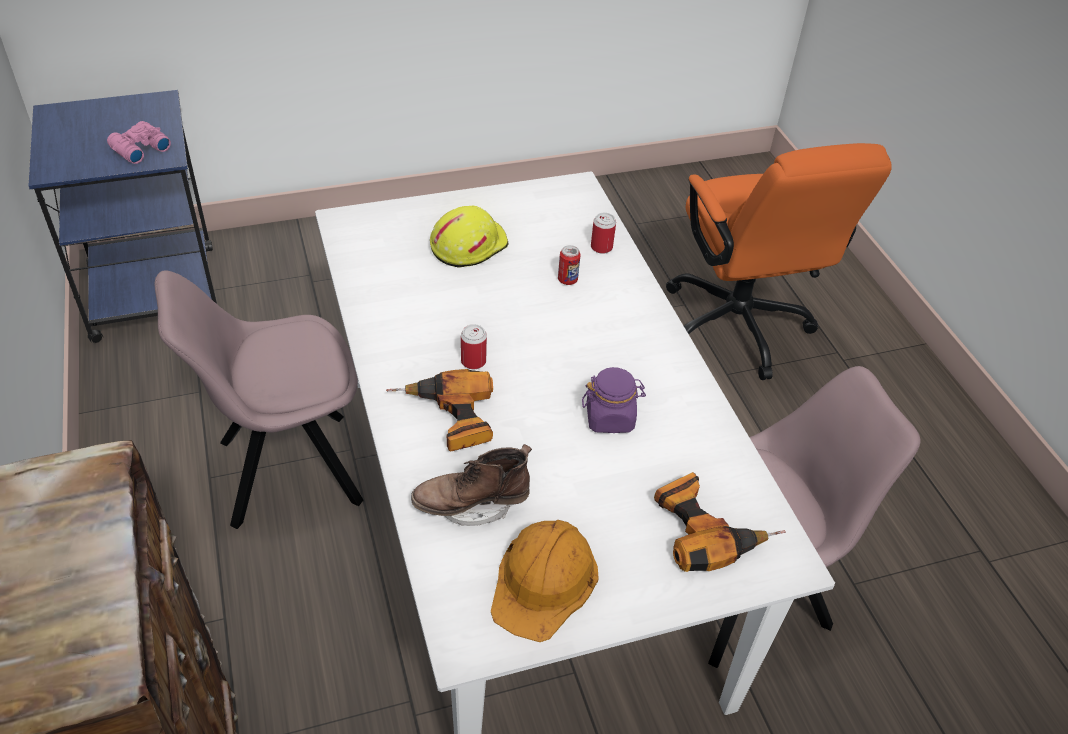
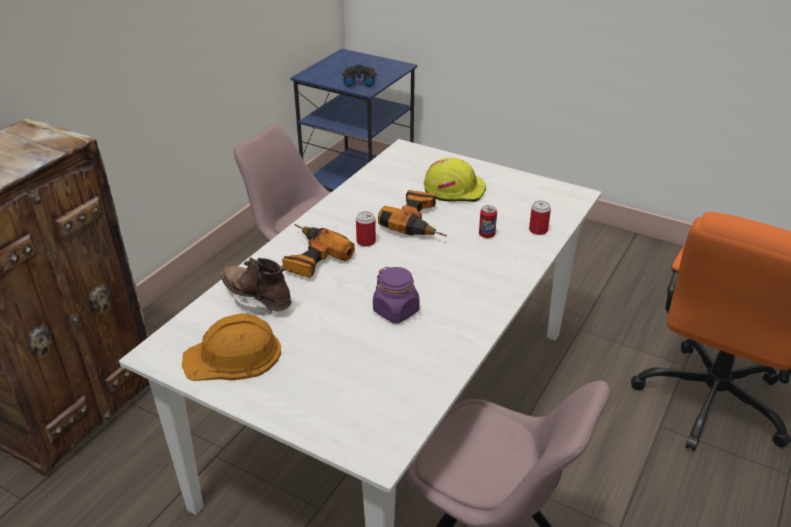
camera: 50 degrees right, 10 degrees down
pink binoculars [107,121,171,164] -> black binoculars [342,65,377,87]
power drill [654,472,786,572] -> power drill moved to [378,190,447,236]

